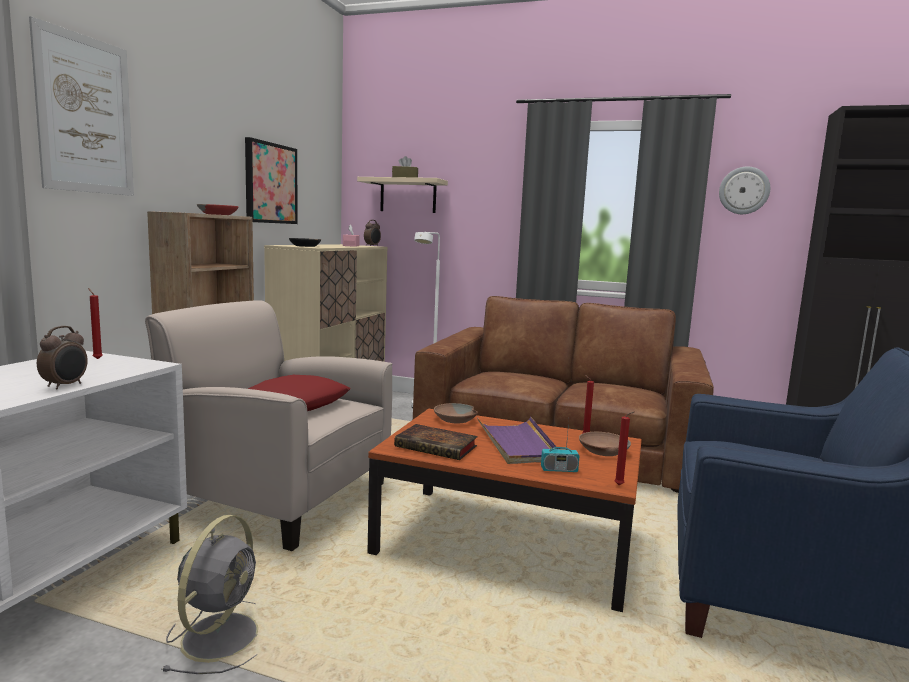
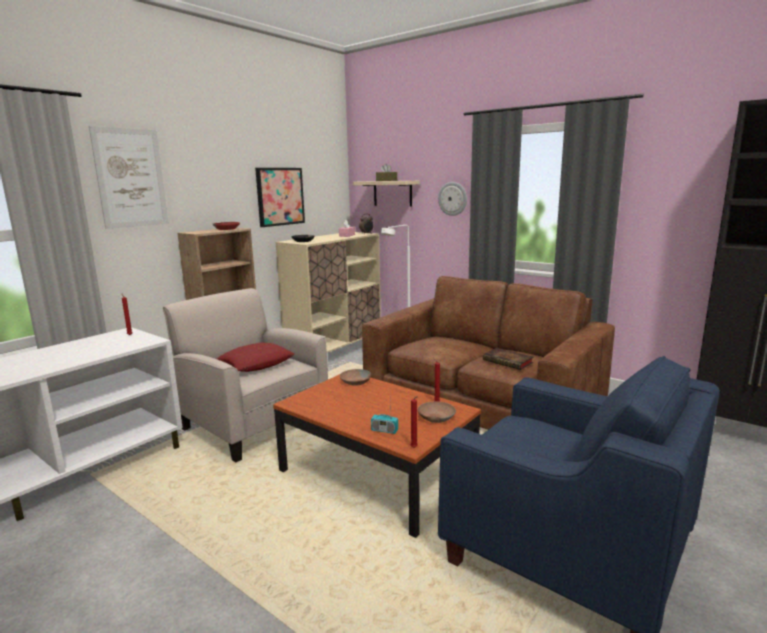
camera: 20 degrees right, 5 degrees up
alarm clock [37,326,88,389] -> none
grey fan [161,515,258,674] -> none
book [394,424,478,460] -> book moved to [483,348,534,370]
purple tray [477,417,557,464] -> none
wall clock [719,166,770,214] -> wall clock moved to [438,182,467,216]

